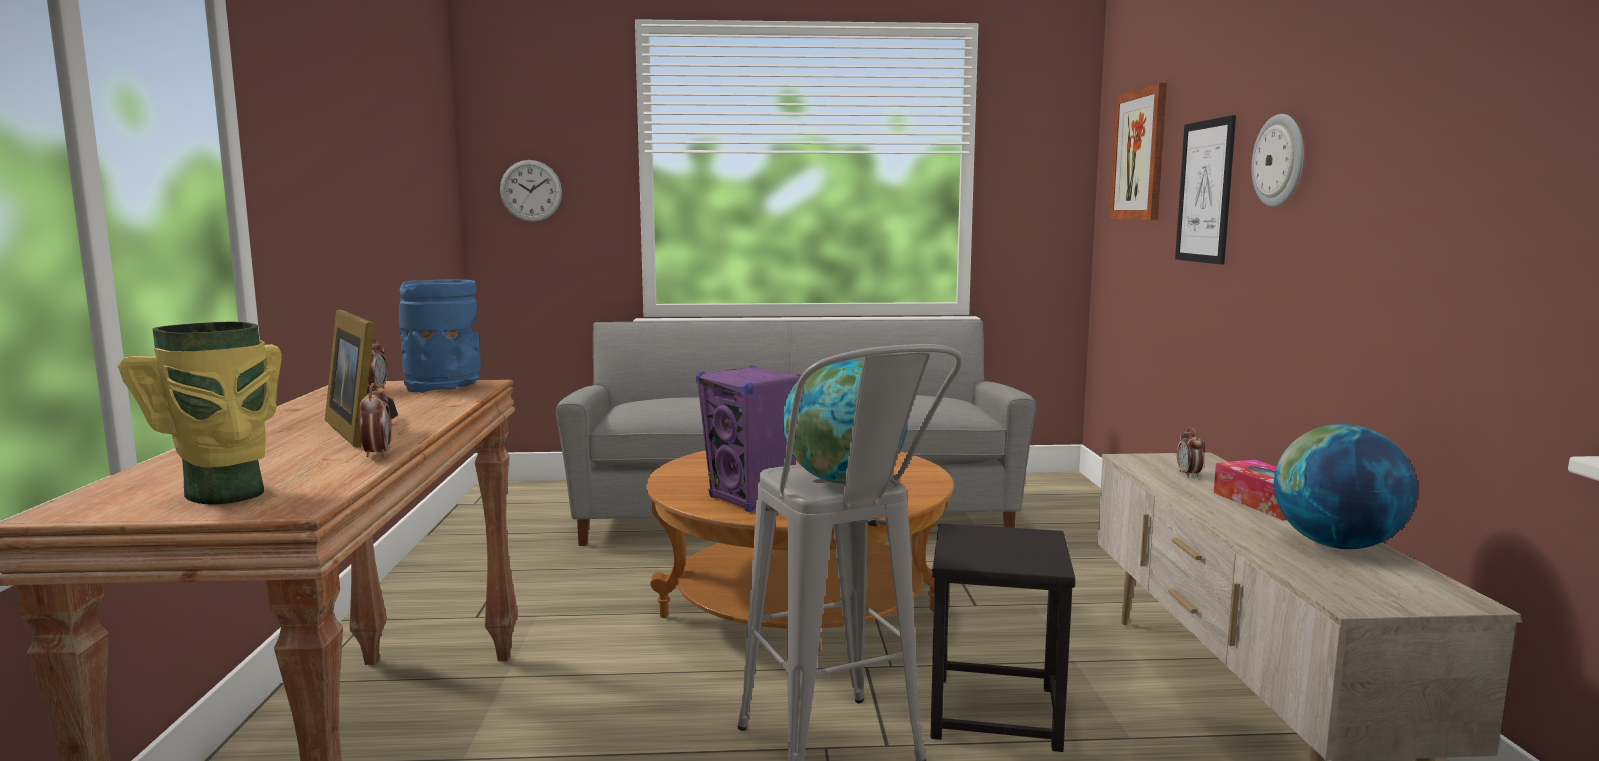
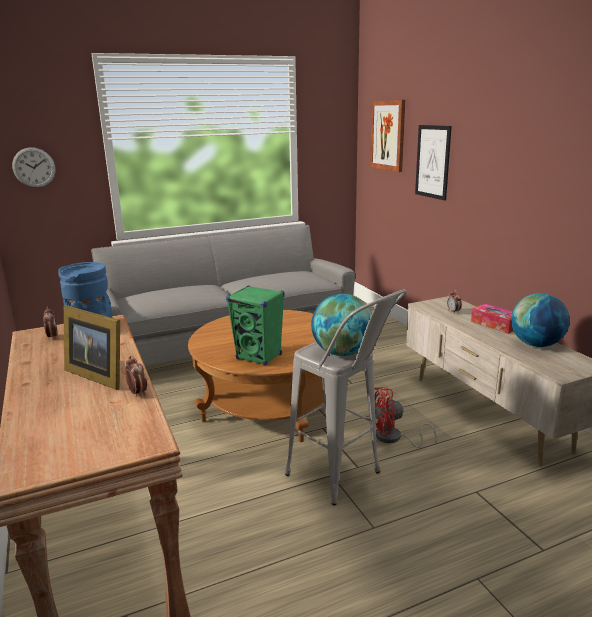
camera: 20 degrees left, 10 degrees up
vase [118,322,282,505] -> none
purple speaker [696,365,801,512] -> green speaker [226,285,285,366]
black stool [930,523,1075,752] -> red fan [368,387,437,448]
wall clock [1251,114,1304,207] -> none

